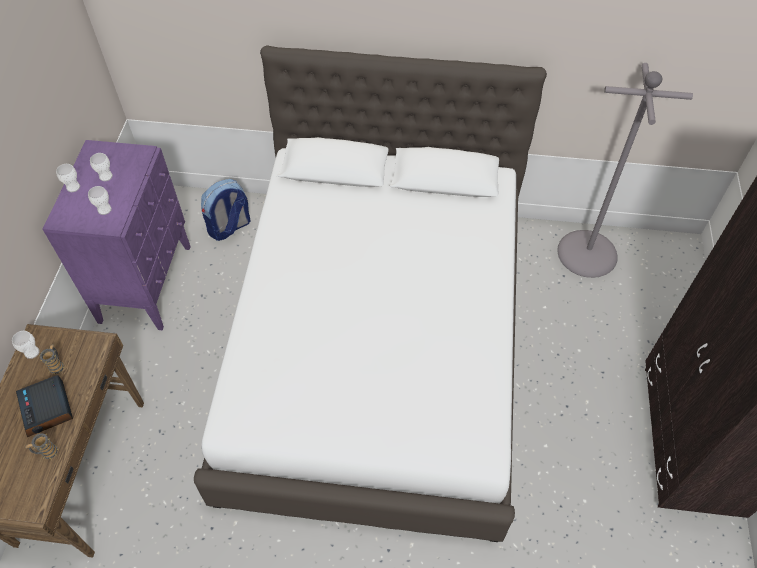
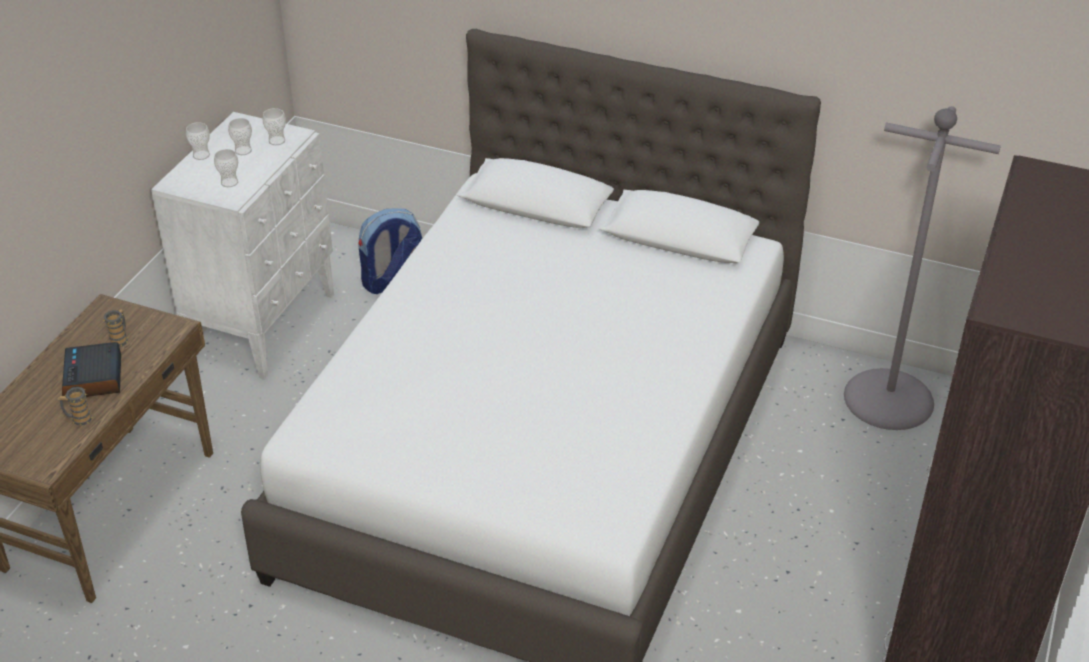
camera: 15 degrees right, 15 degrees down
cup [12,331,40,359] -> cup moved to [263,108,286,145]
purple dresser [43,140,191,330] -> white dresser [151,112,334,380]

